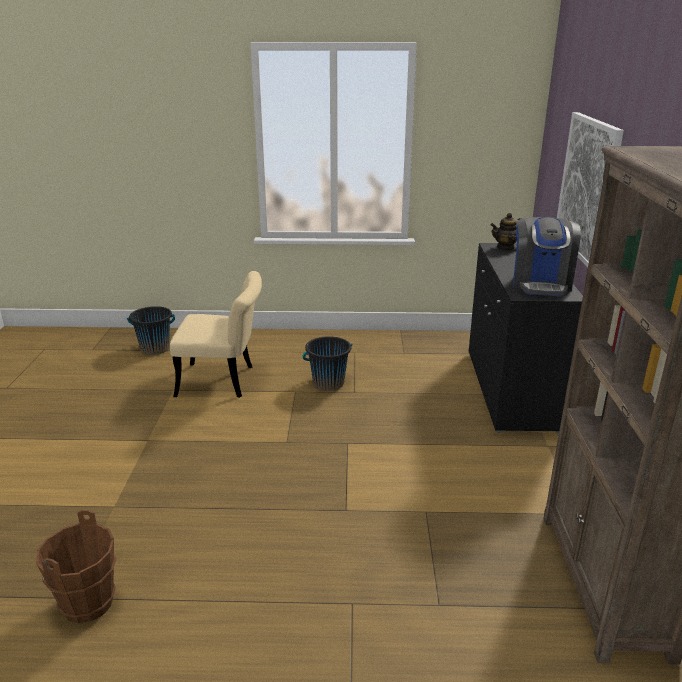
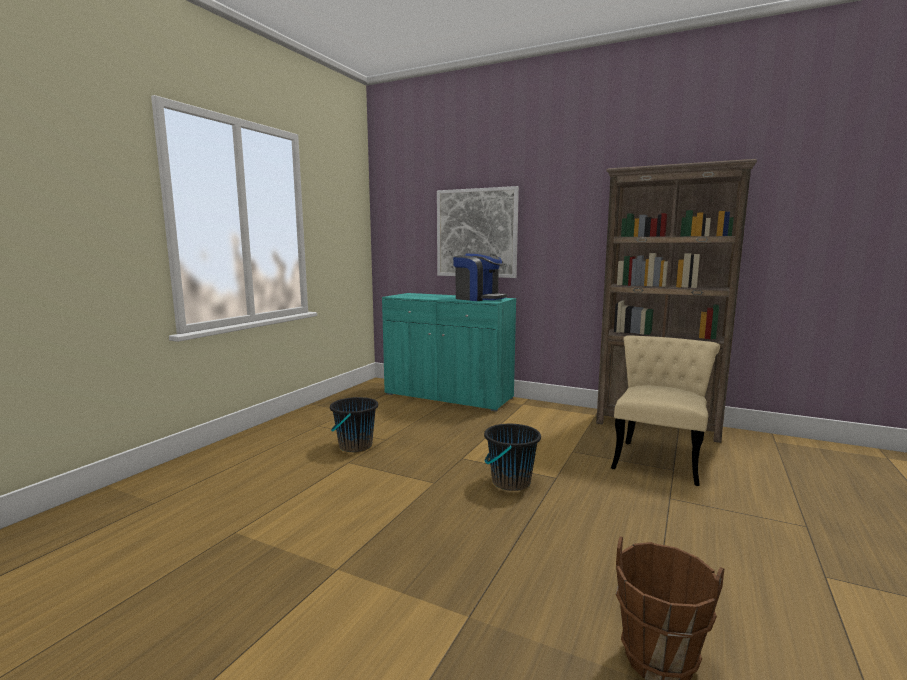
camera: 65 degrees left, 15 degrees down
black bucket [127,306,175,355] -> black bucket moved to [484,424,541,491]
beige chair [170,271,262,398] -> beige chair moved to [611,335,720,486]
black cabinet [469,243,583,434] -> turquoise cabinet [382,293,516,412]
teapot [491,213,522,251] -> none

